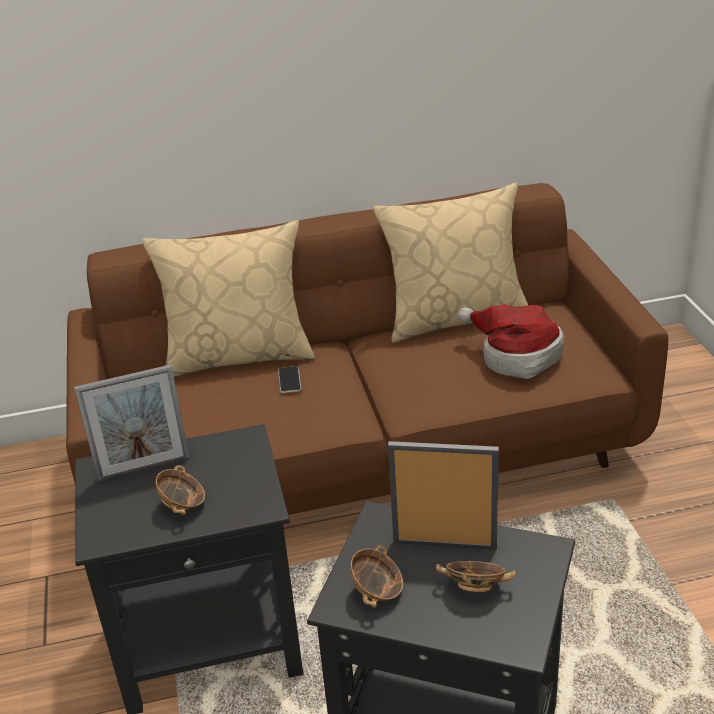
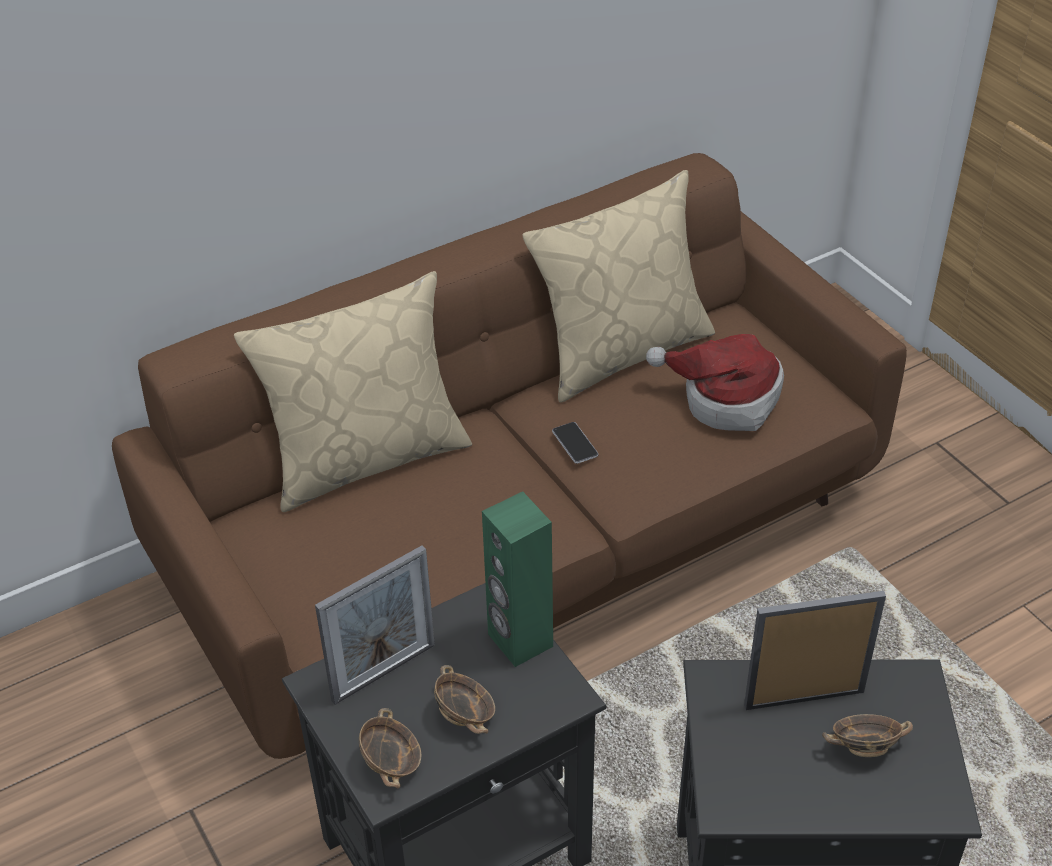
camera: 20 degrees left, 10 degrees up
phone [278,366,301,393] -> phone moved to [552,422,598,464]
bowl [350,545,403,608] -> bowl moved to [359,708,421,789]
none -> green speaker [482,491,553,667]

